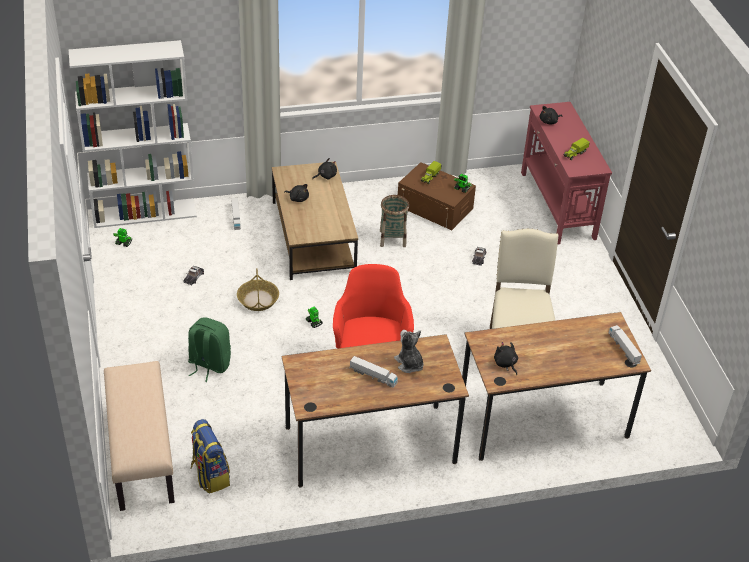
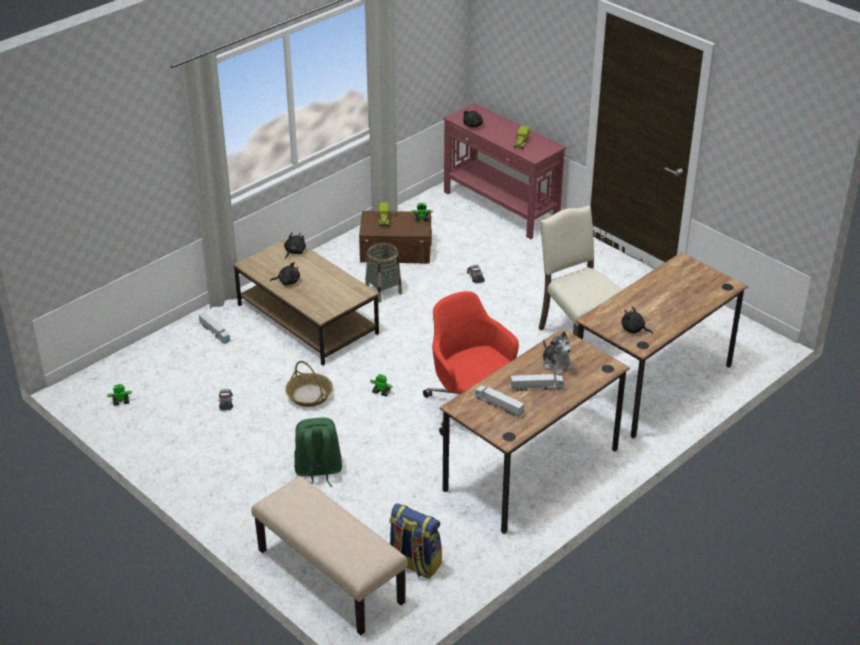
camera: 30 degrees left, 5 degrees down
white bookcase [69,40,197,228] -> none
plush toy [394,330,424,373] -> plush toy turned 150 degrees counterclockwise [542,331,574,375]
toy truck [608,325,642,365] -> toy truck moved to [475,386,524,418]

